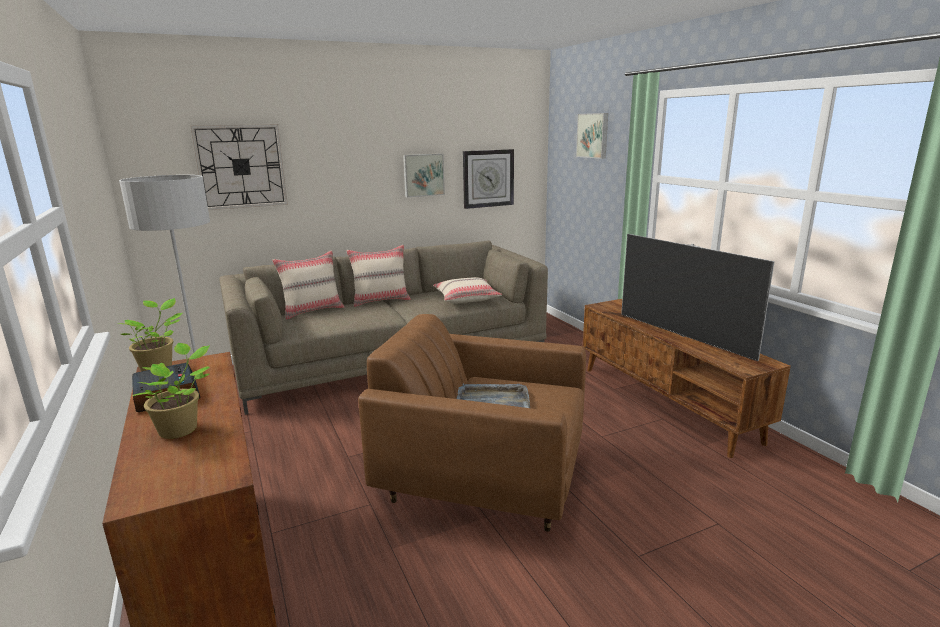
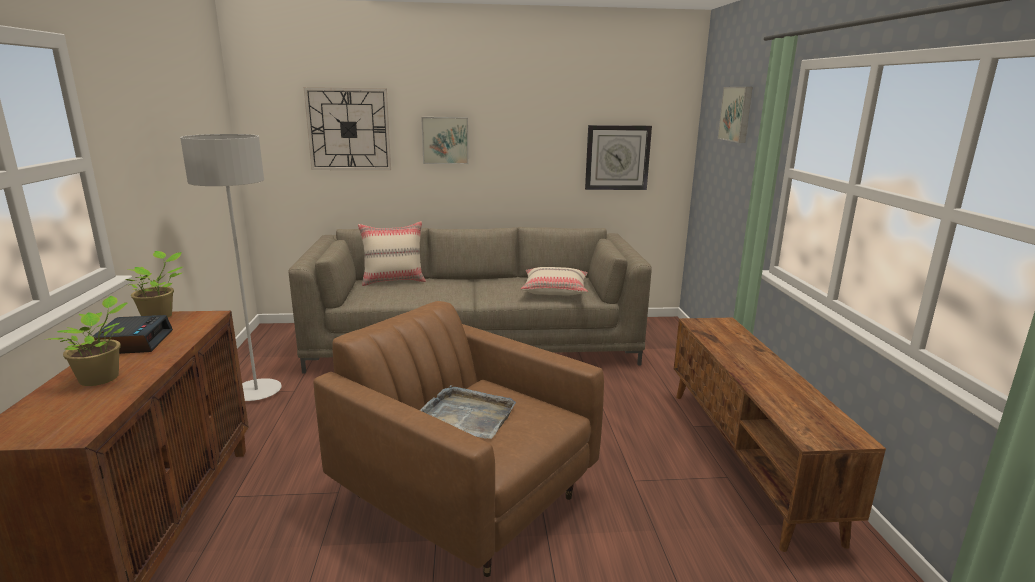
camera: 20 degrees right, 0 degrees up
beige pillow [346,245,411,307] -> none
picture [403,153,445,197] -> picture moved to [421,117,469,164]
television [621,234,775,361] -> none

